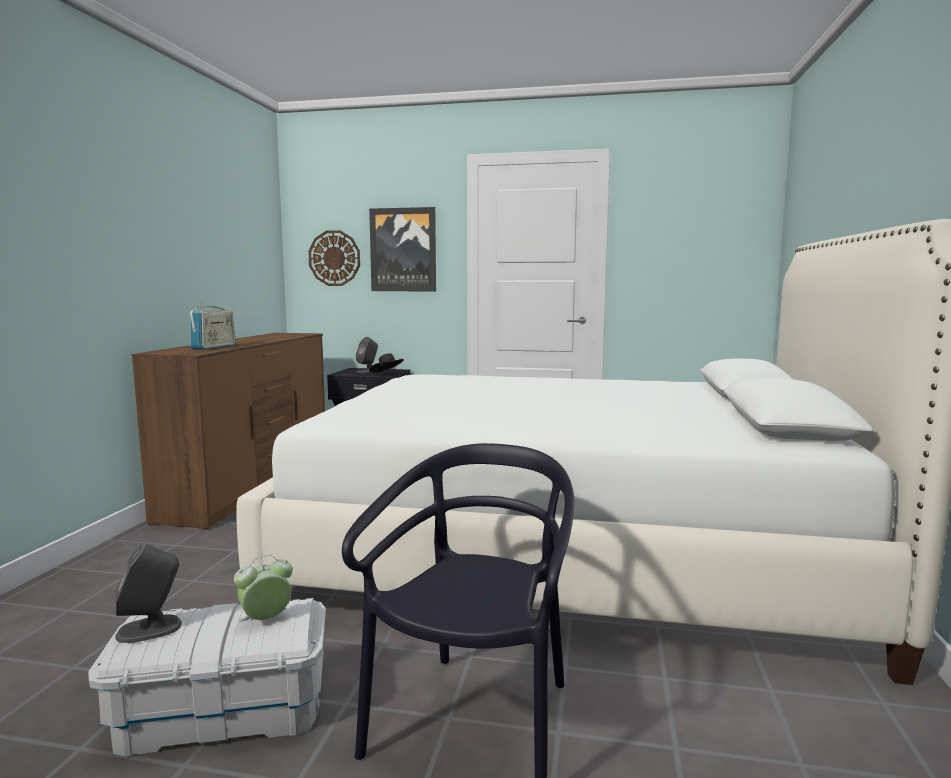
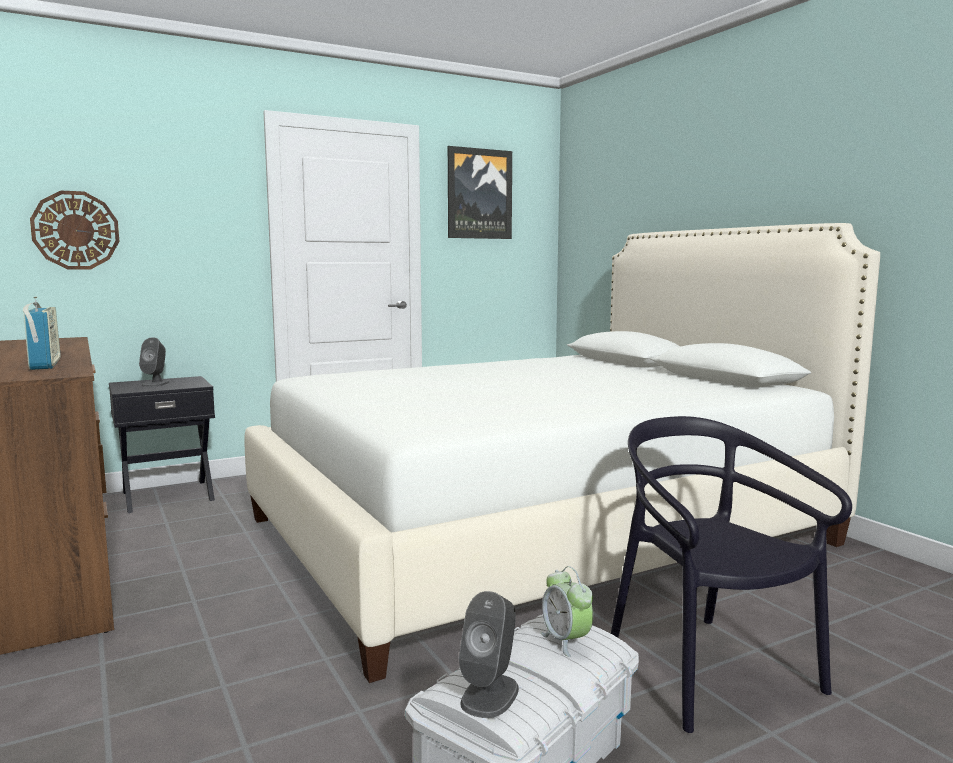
camera: 40 degrees left, 0 degrees up
alarm clock [234,555,293,621] -> alarm clock turned 45 degrees counterclockwise [541,566,593,657]
picture [369,207,436,291] -> picture moved to [448,146,512,239]
black hat [369,353,404,373] -> none

